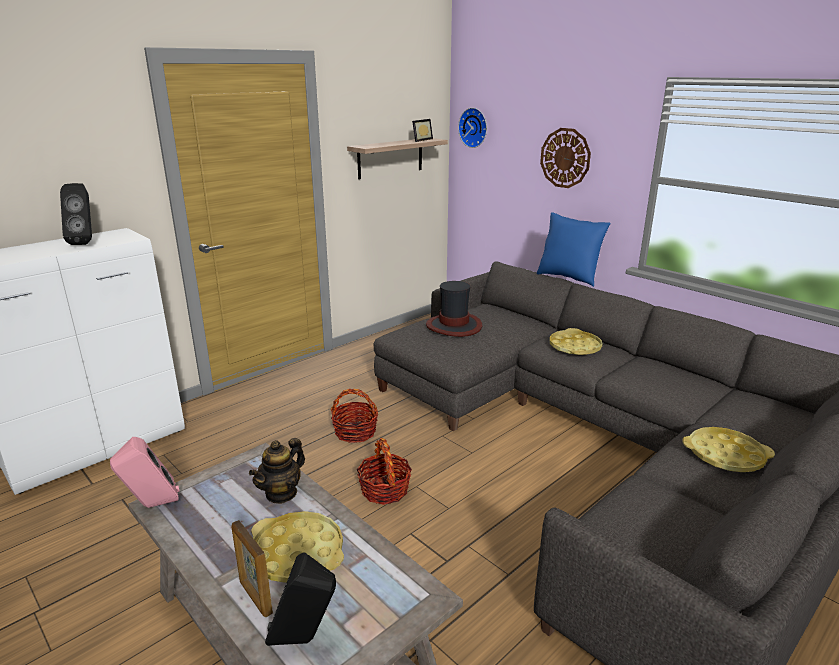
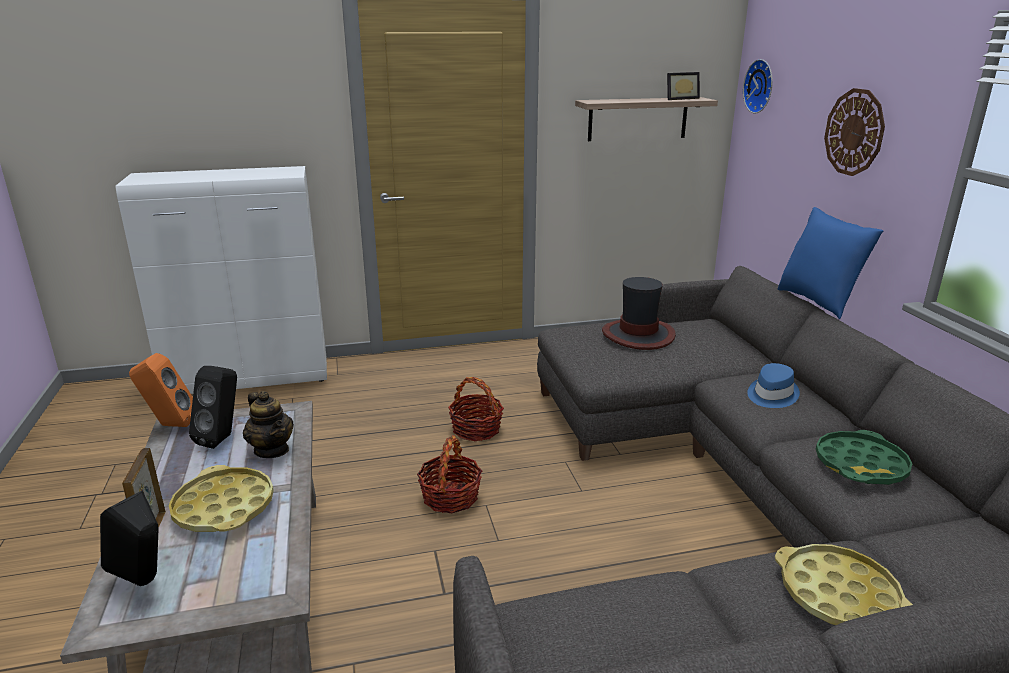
camera: 30 degrees right, 0 degrees up
black speaker [60,183,92,245] -> black speaker moved to [189,366,237,449]
pink speaker [110,437,180,508] -> orange speaker [129,353,193,427]
teapot [249,438,305,504] -> teapot turned 105 degrees counterclockwise [243,391,294,458]
yellow tray [549,328,603,355] -> blue hat [747,363,800,408]
none -> green tray [816,430,912,485]

